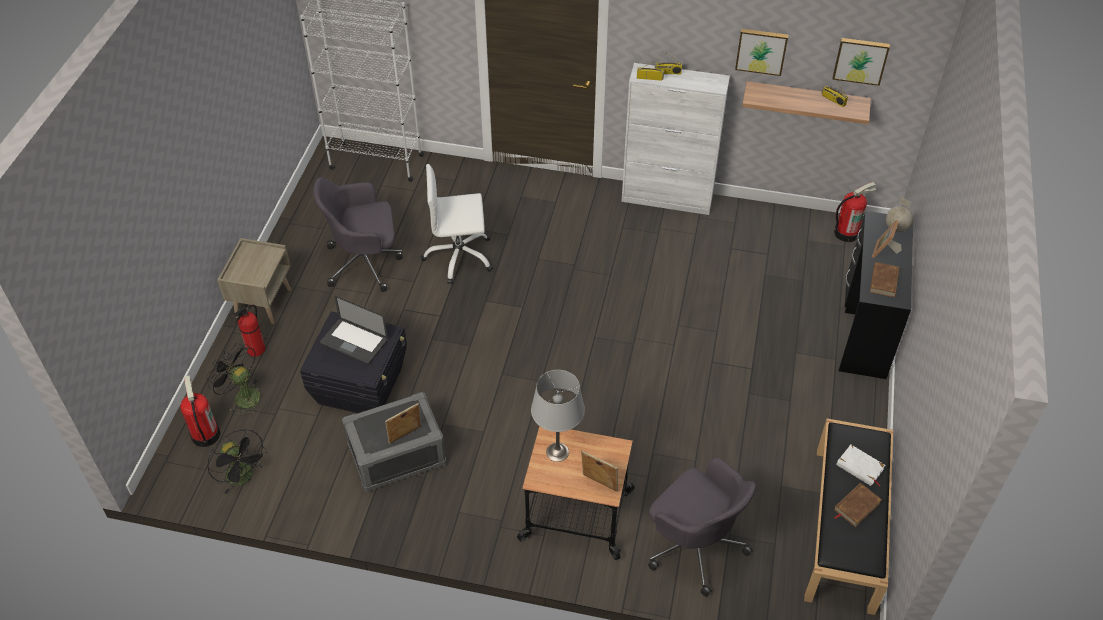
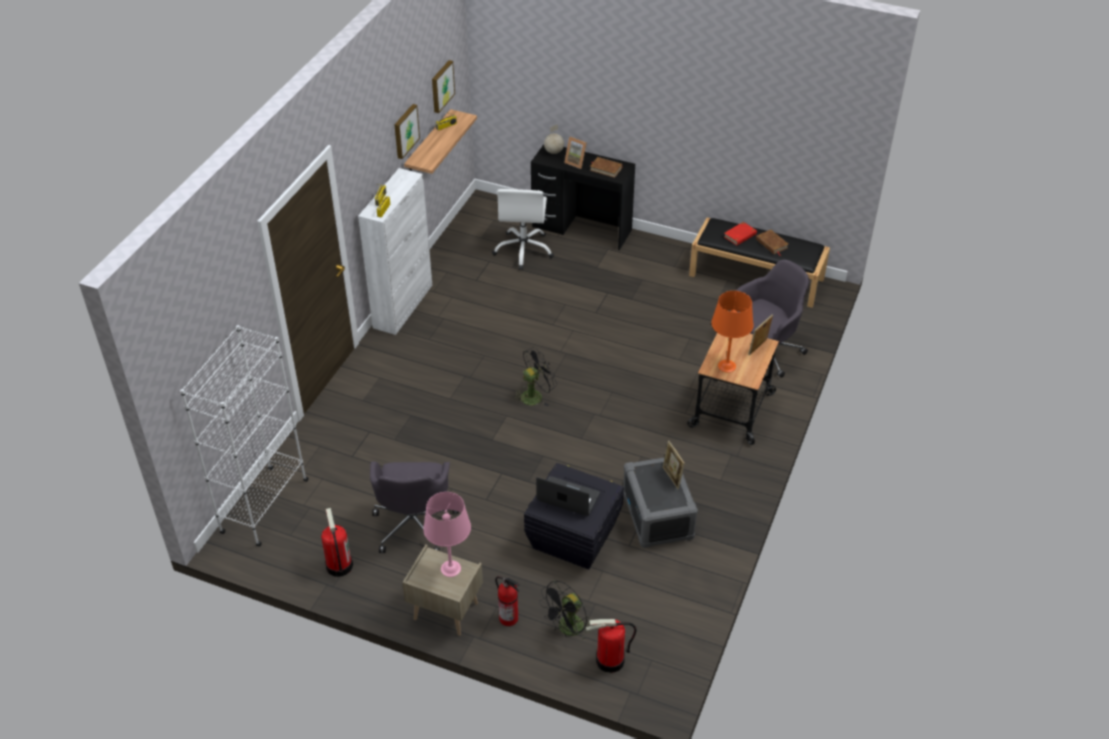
camera: 80 degrees left, 5 degrees down
black fan [207,429,267,494] -> black fan moved to [513,347,557,406]
laptop [320,296,388,364] -> laptop turned 105 degrees counterclockwise [536,476,600,516]
white office chair [421,164,493,284] -> white office chair moved to [492,189,554,270]
grey table lamp [531,370,585,462] -> orange table lamp [711,291,754,372]
fire extinguisher [834,182,876,242] -> fire extinguisher moved to [321,508,353,577]
white book [836,445,885,487] -> red book [724,222,757,245]
none -> pink table lamp [423,492,471,577]

